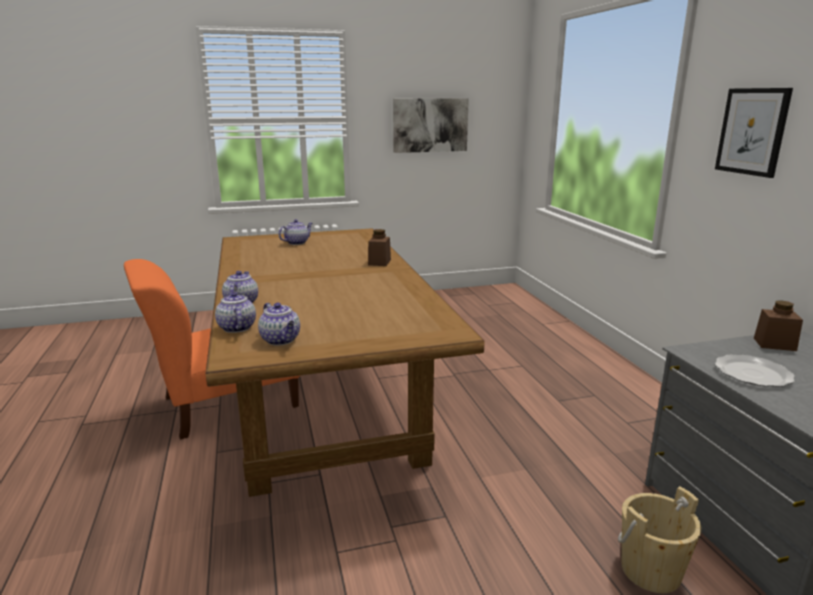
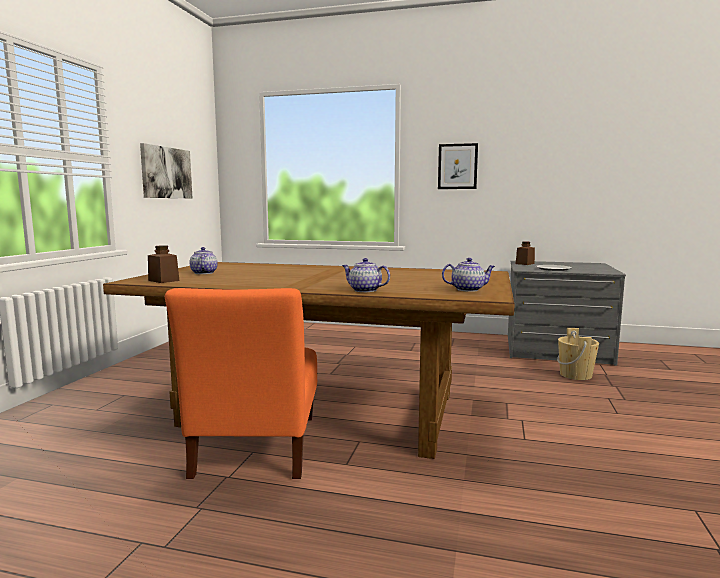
camera: 60 degrees left, 10 degrees down
teapot [215,292,256,333] -> none
brown jar [368,229,391,266] -> brown jar moved to [148,245,180,283]

